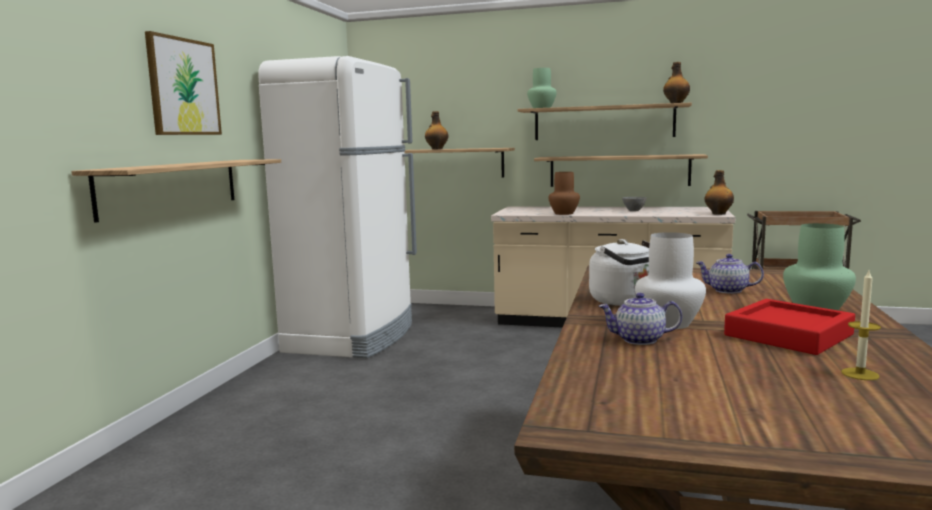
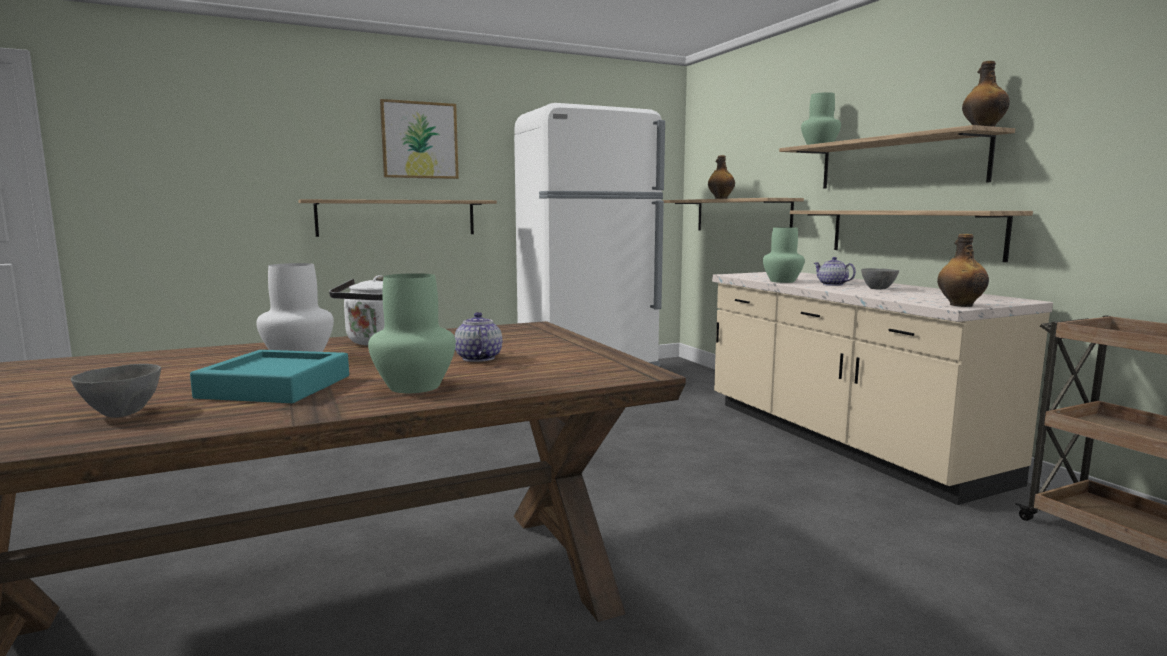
camera: 50 degrees right, 0 degrees up
brown vase [548,172,580,215] -> green vase [763,227,805,283]
teapot [599,293,682,345] -> teapot moved to [814,257,856,286]
red tray [724,299,855,355] -> turquoise tray [190,350,349,403]
candle [841,271,881,380] -> grey bowl [71,364,161,418]

